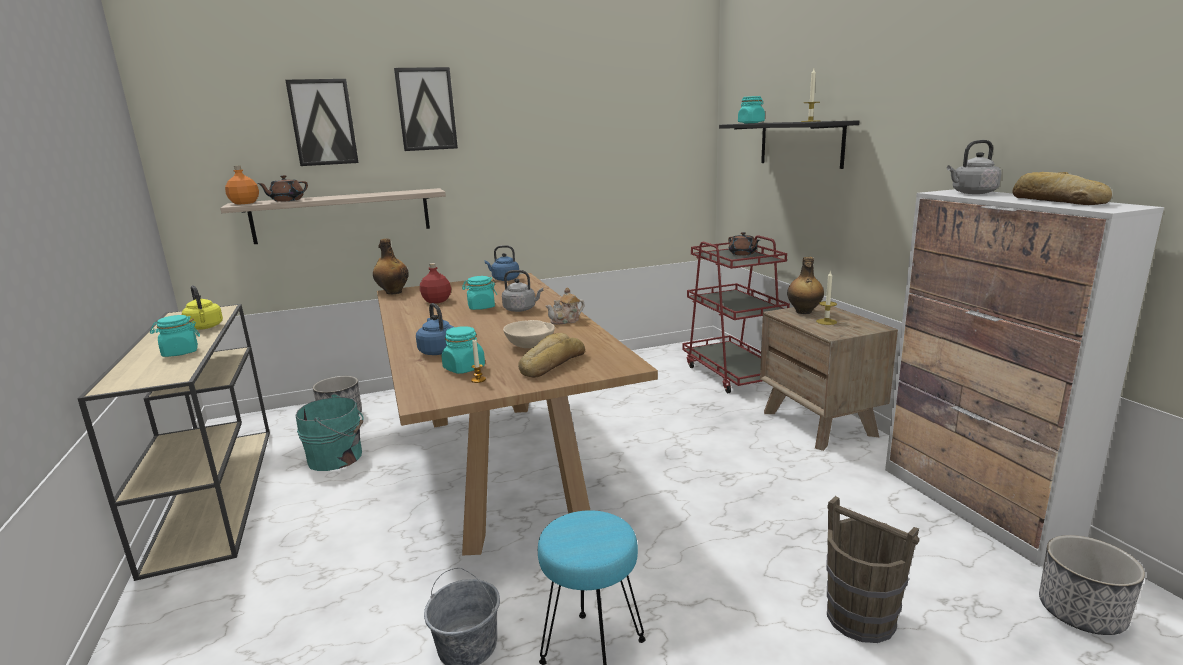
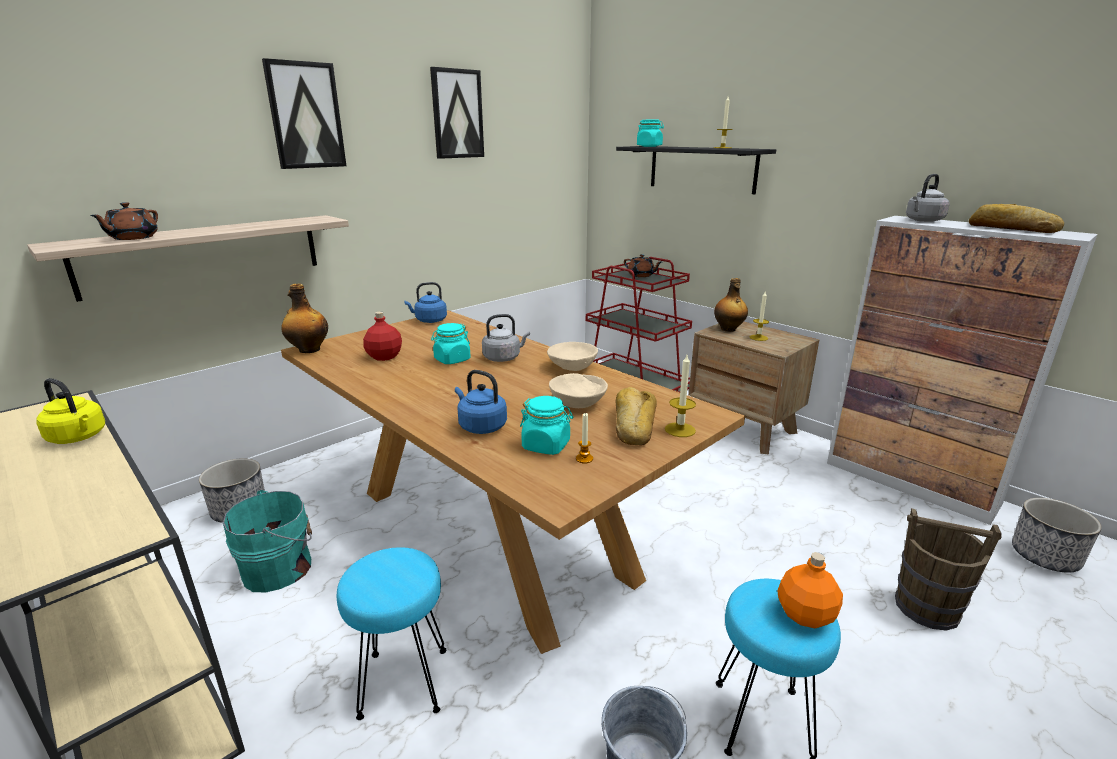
camera: 25 degrees left, 5 degrees up
turquoise jar [150,315,200,357] -> none
orange bottle [225,166,259,204] -> orange bottle moved to [777,552,843,628]
picture [285,79,359,166] -> picture moved to [430,67,484,159]
teapot [546,288,585,325] -> beige bowl [547,342,598,371]
none -> turquoise stool [337,547,446,720]
none -> candle [665,355,696,437]

